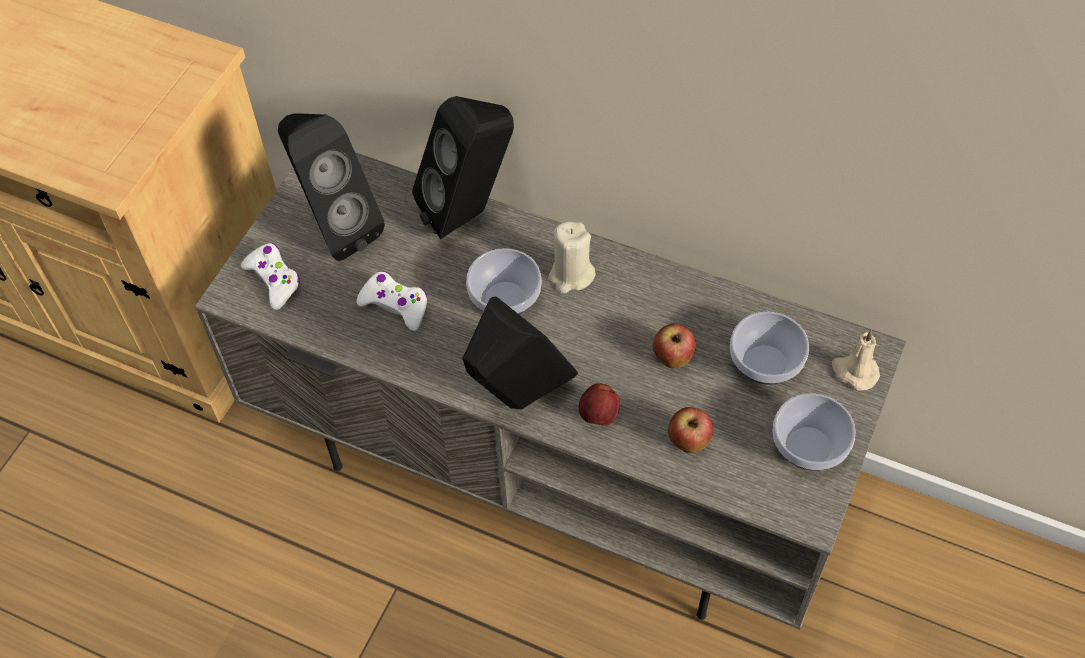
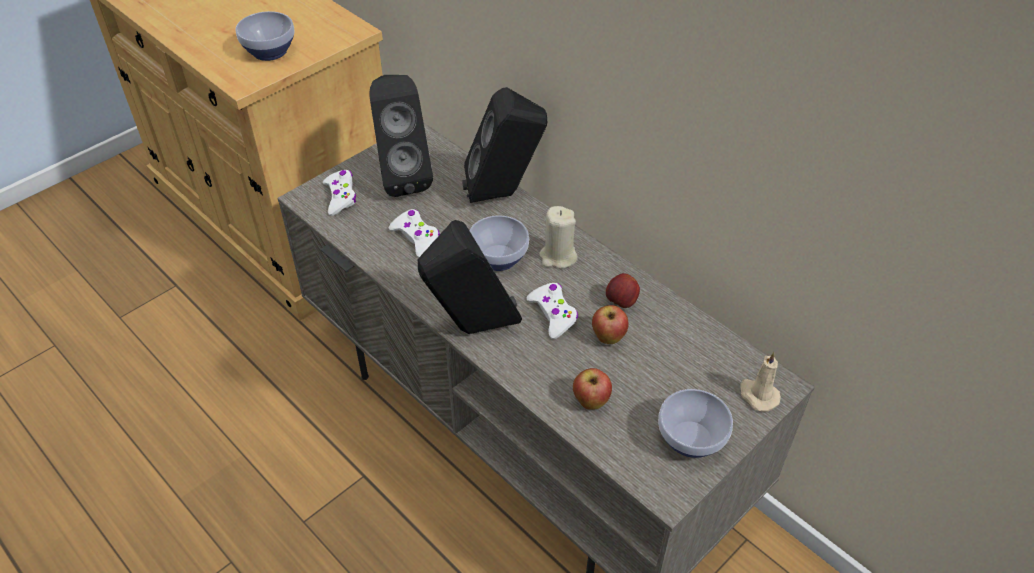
camera: 20 degrees right, 10 degrees down
apple [579,383,620,426] -> apple moved to [606,273,640,308]
bowl [730,312,809,385] -> bowl moved to [236,11,294,61]
none -> white game controller [527,283,578,339]

